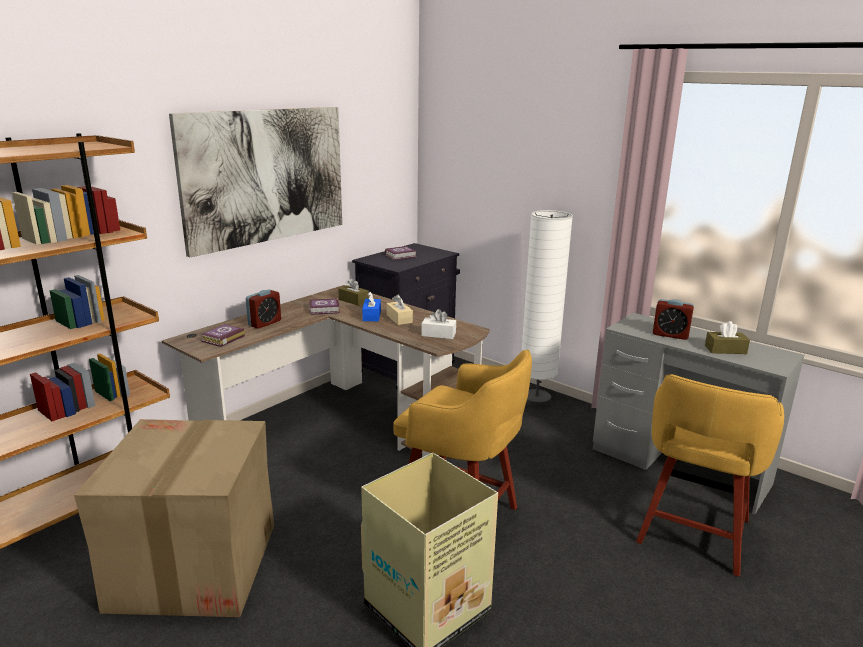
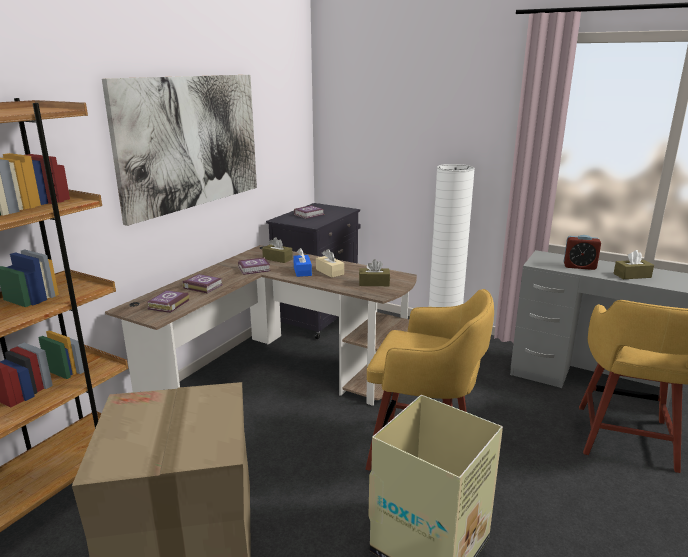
camera: 10 degrees left, 0 degrees up
alarm clock [246,289,281,329] -> book [182,274,223,294]
white tissue box [421,309,456,339] -> brown tissue box [359,259,390,286]

